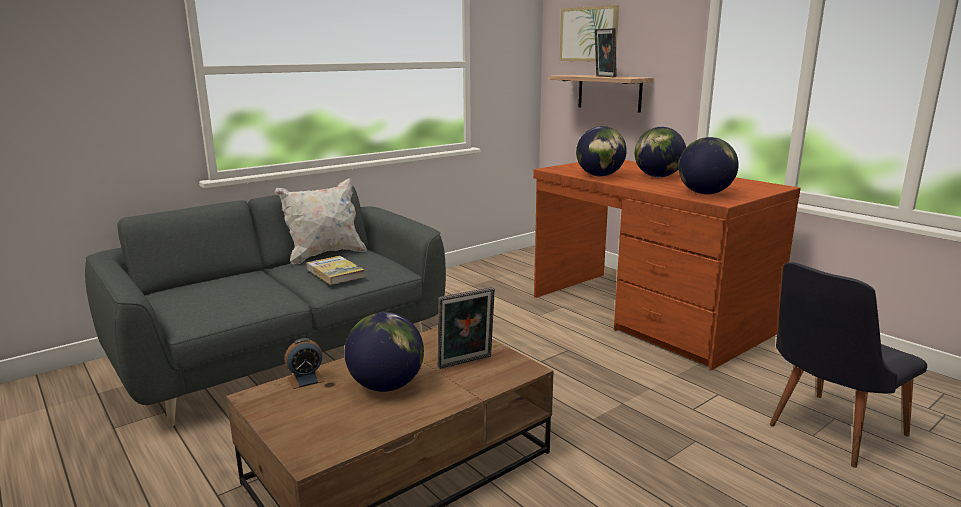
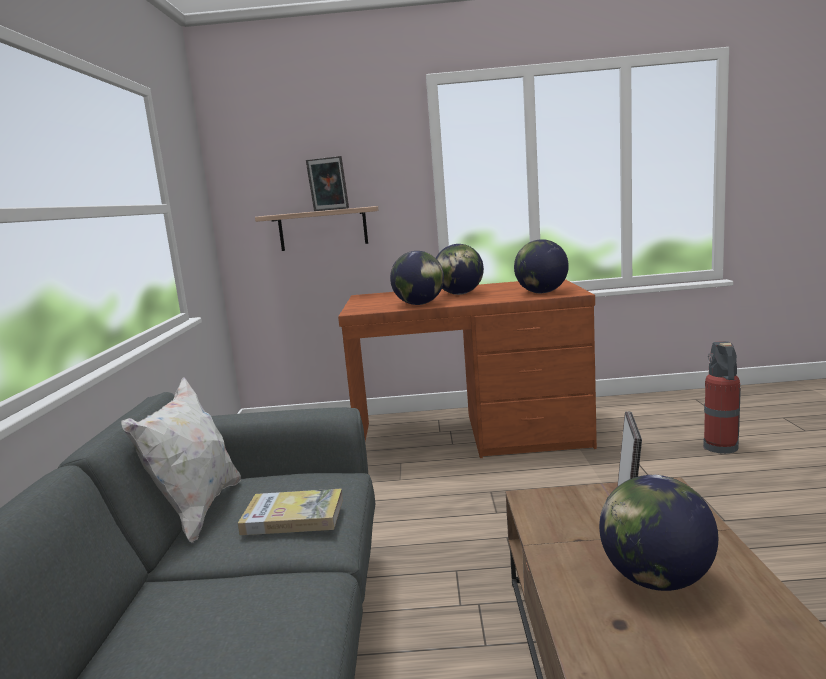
camera: 50 degrees left, 5 degrees down
alarm clock [285,338,325,389] -> none
picture [560,5,619,61] -> none
black chair [770,262,927,468] -> fire extinguisher [703,341,741,454]

